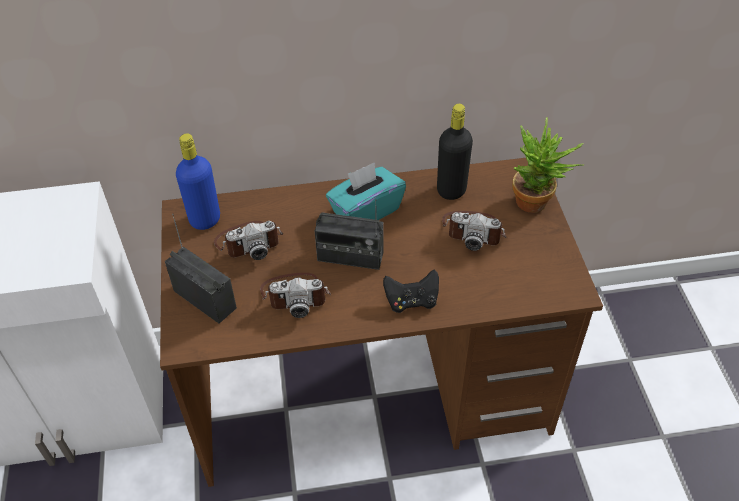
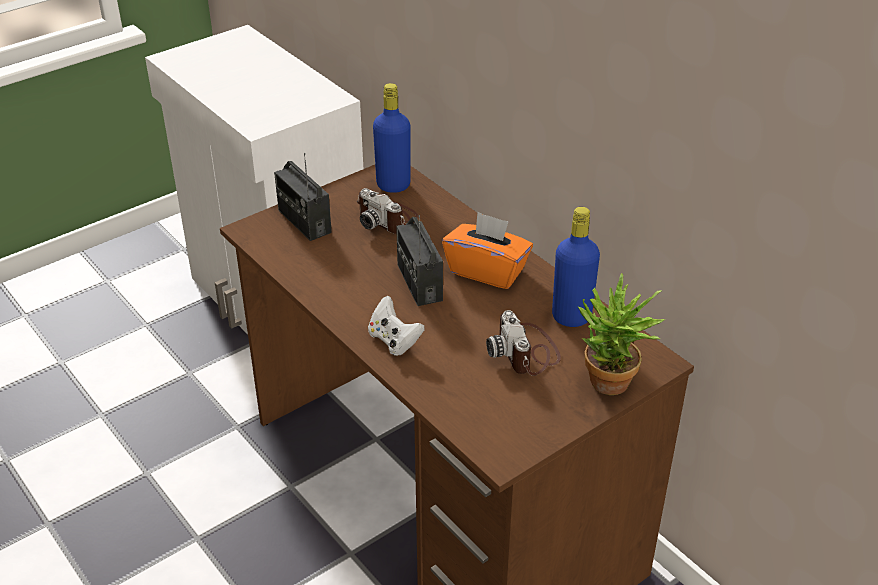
camera: 60 degrees right, 10 degrees down
radio [165,214,237,323] -> radio turned 135 degrees clockwise [274,153,332,241]
camera [260,272,331,318] -> none
turquoise tissue box [326,163,406,220] -> orange tissue box [442,212,533,289]
black game controller [383,270,439,313] -> white game controller [368,296,425,356]
black bottle [437,104,473,200] -> blue bottle [552,207,600,327]

